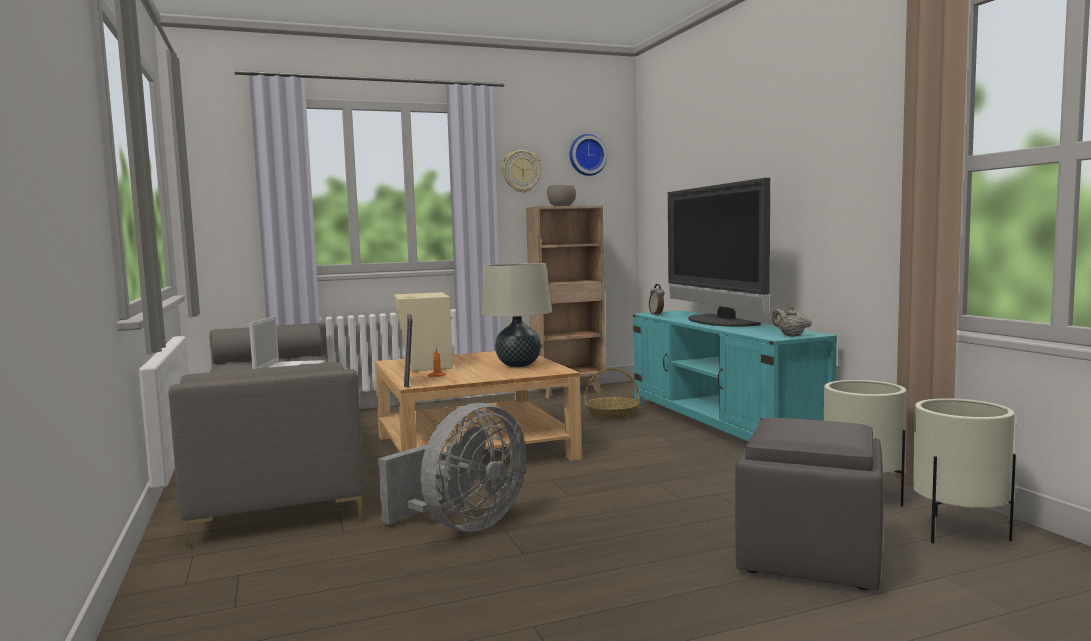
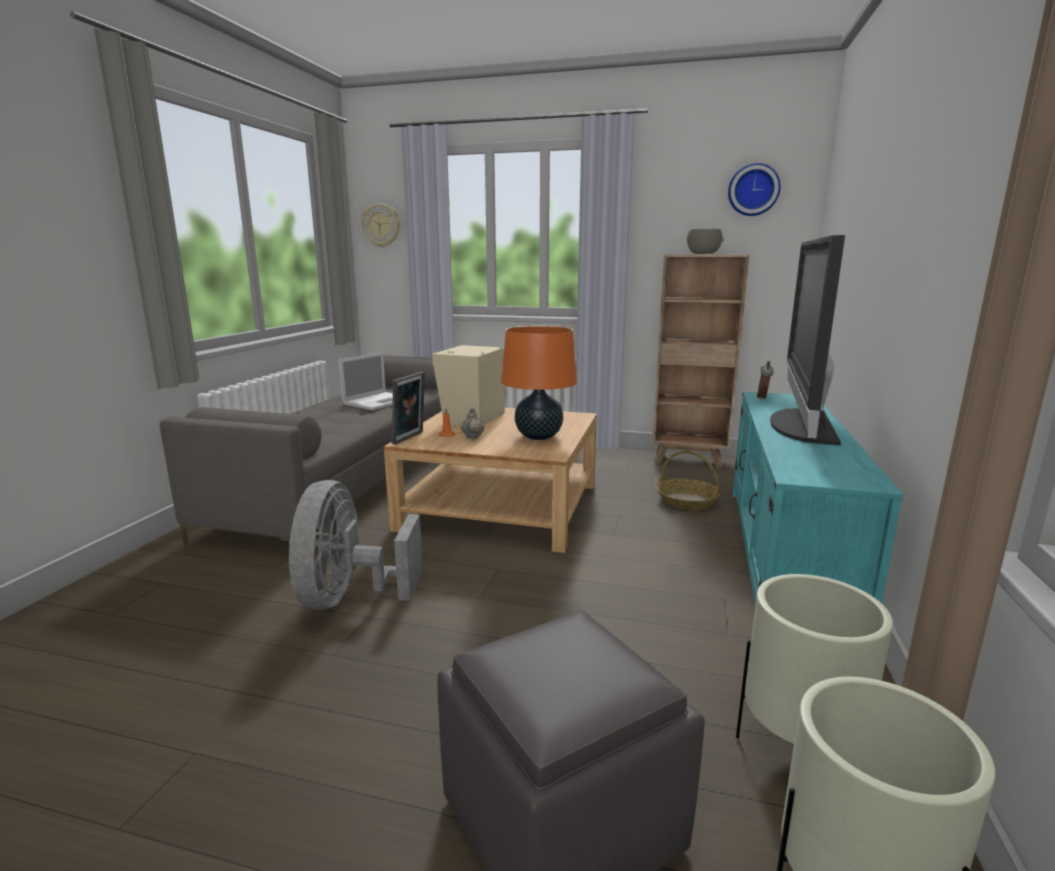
camera: 35 degrees right, 10 degrees up
grey fan [378,403,526,532] -> grey fan turned 105 degrees clockwise [289,480,423,610]
beige table lamp [482,263,552,367] -> orange table lamp [501,326,577,440]
wall clock [502,150,542,193] -> wall clock moved to [361,203,400,247]
beige teapot [772,306,812,337] -> beige teapot moved to [461,408,484,439]

